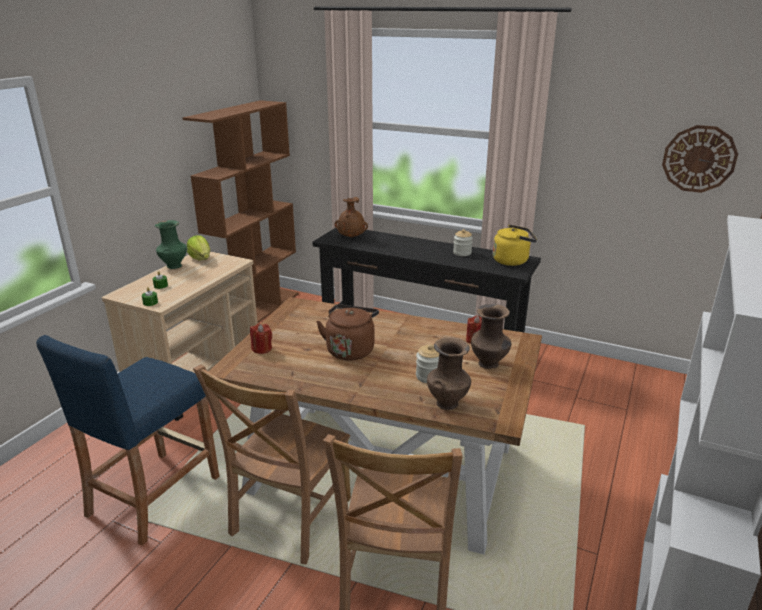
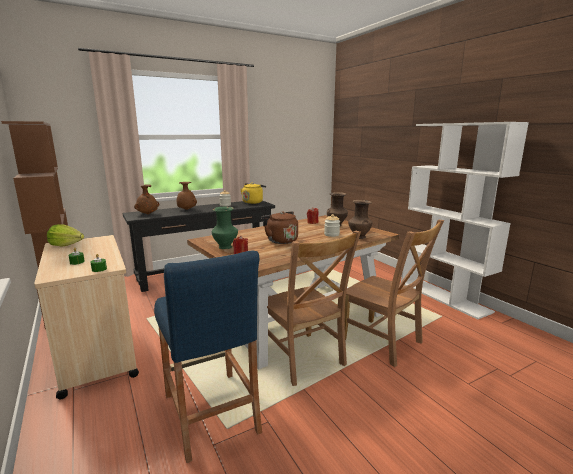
camera: 55 degrees left, 10 degrees down
green vase [155,220,187,269] -> green vase moved to [212,207,238,249]
wall clock [662,125,738,193] -> none
none -> brown vase [176,182,197,210]

